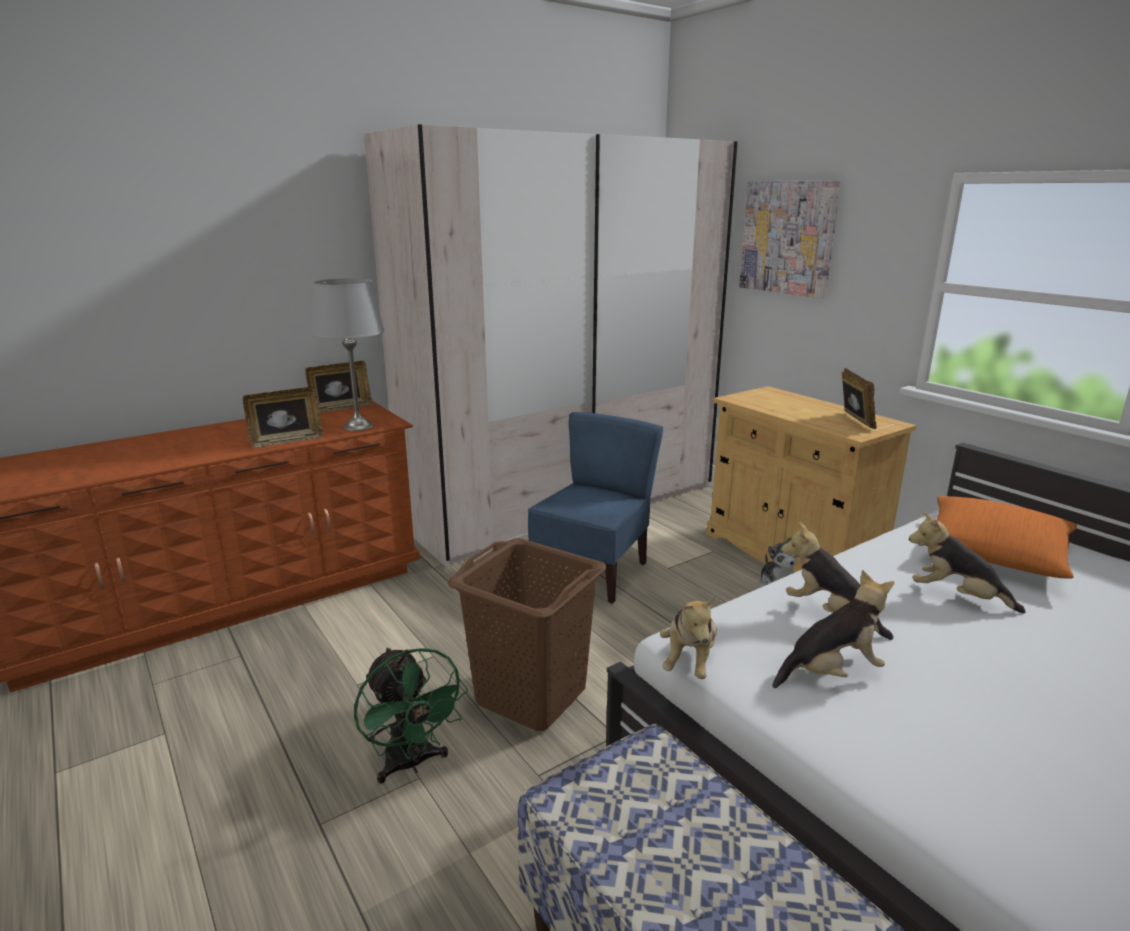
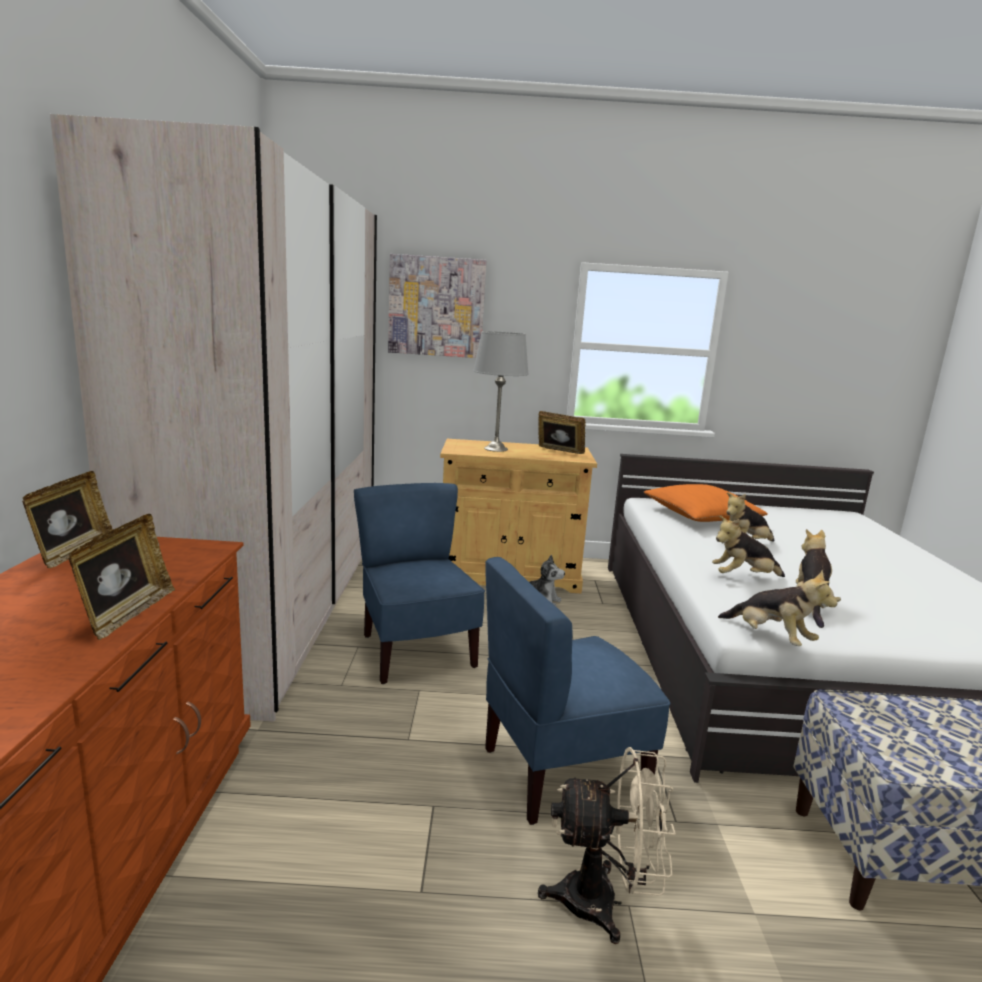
camera: 55 degrees left, 5 degrees down
grey table lamp [311,278,384,431] -> grey table lamp moved to [473,331,529,452]
green fan [354,648,468,784] -> beige fan [538,747,676,944]
brown laundry basket [447,538,607,731] -> blue chair [485,557,671,825]

